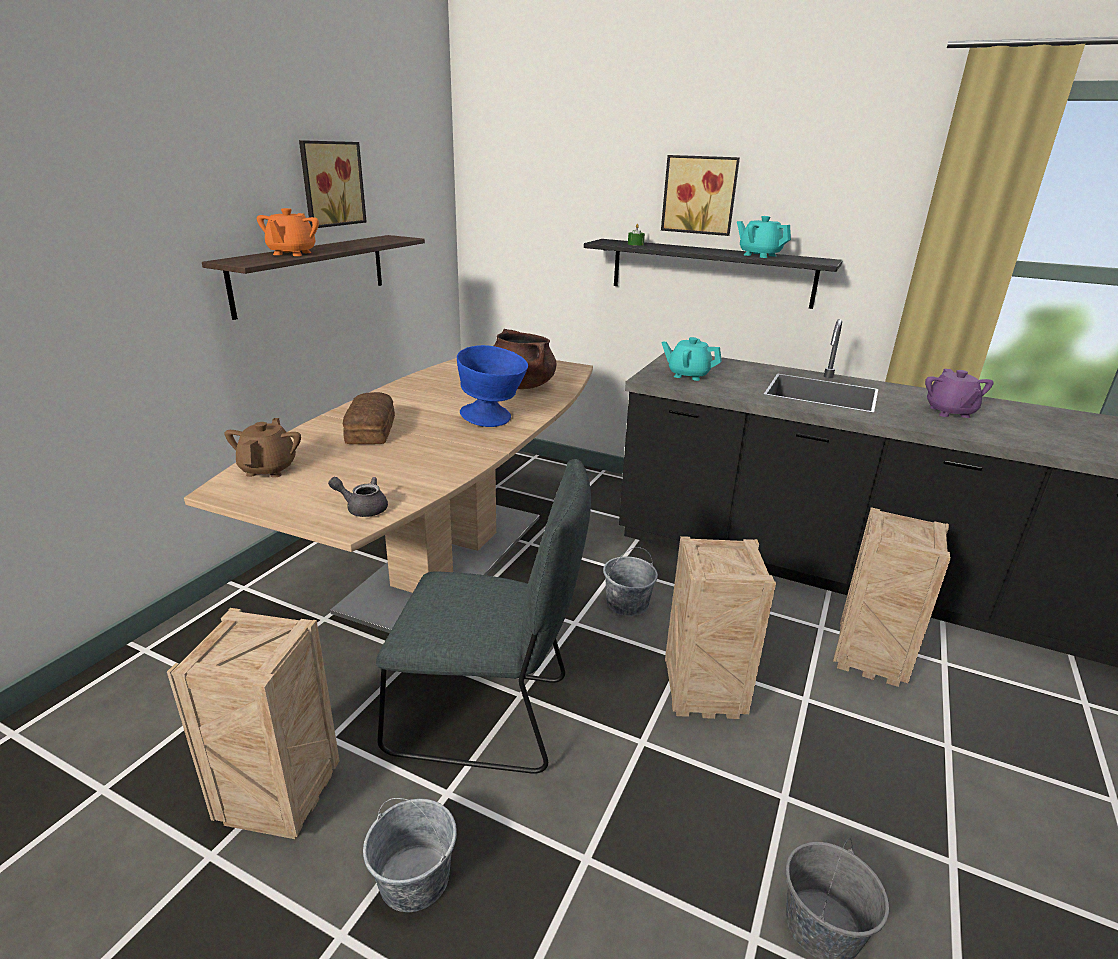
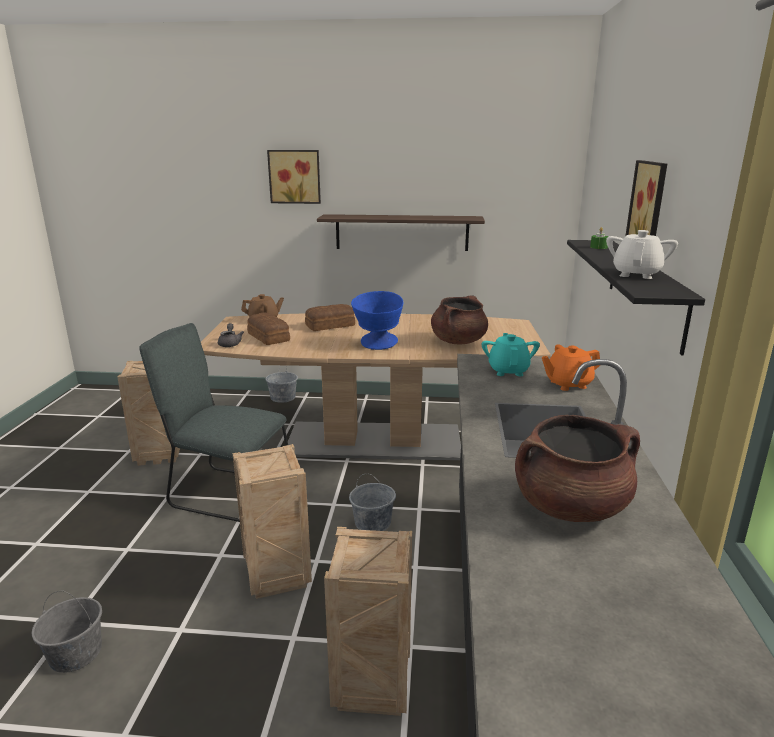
camera: 70 degrees right, 5 degrees down
orange teapot [257,208,319,256] -> orange teapot moved to [542,344,600,391]
picture [299,140,367,228] -> picture moved to [267,150,321,204]
grey bucket [363,798,457,912] -> grey bucket moved to [265,365,298,403]
grey chair [376,459,591,774] -> grey chair turned 120 degrees clockwise [139,323,288,522]
turquoise teapot [737,216,791,258] -> white teapot [606,230,678,279]
purple teapot [925,369,994,418] -> brown cooking pot [515,414,640,522]
none -> bread [247,312,290,345]

